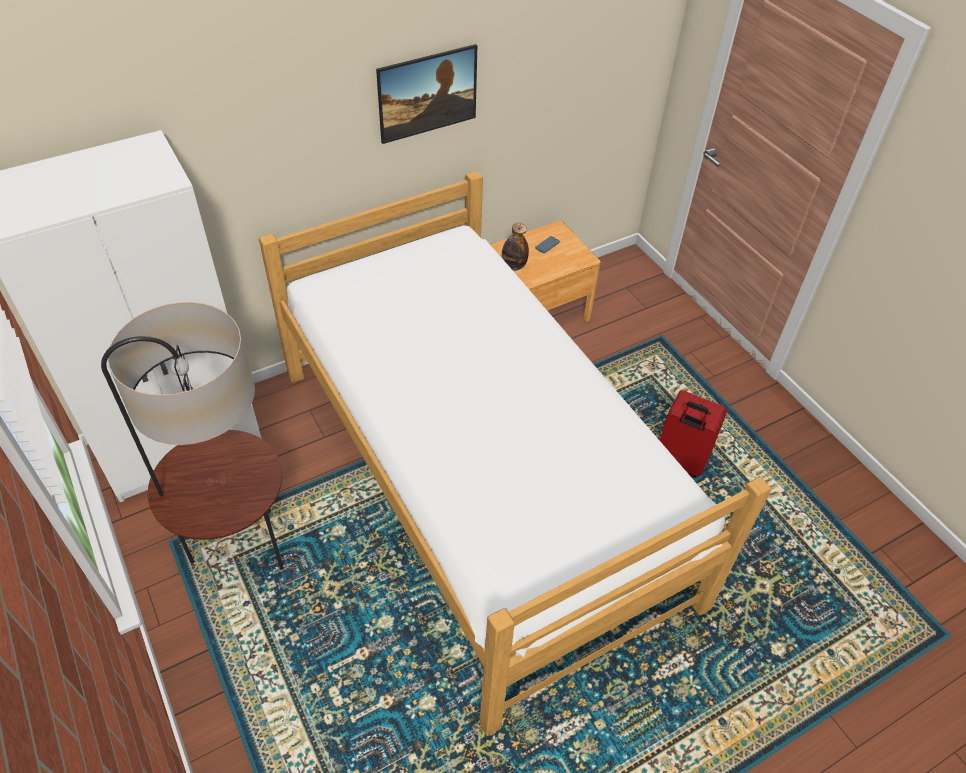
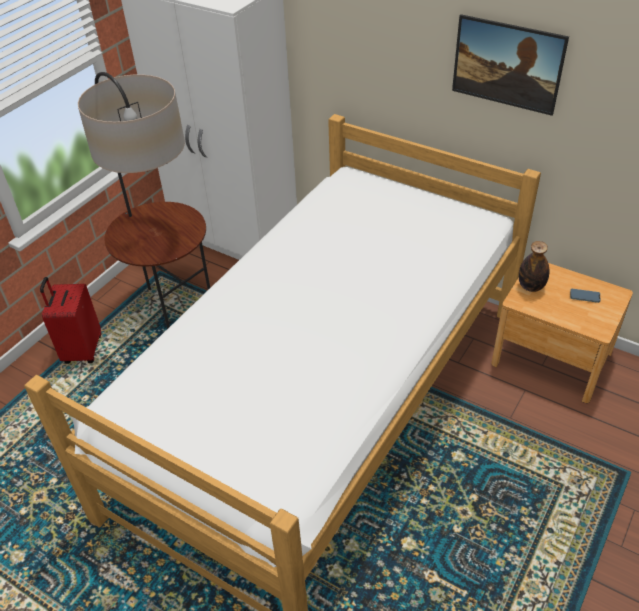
camera: 65 degrees right, 5 degrees down
red suitcase [660,390,728,478] -> red suitcase moved to [40,277,101,364]

